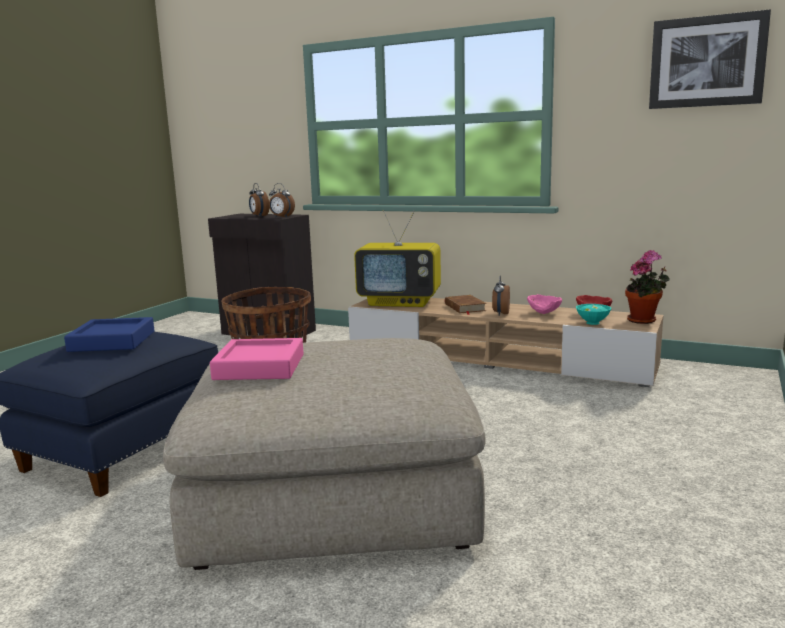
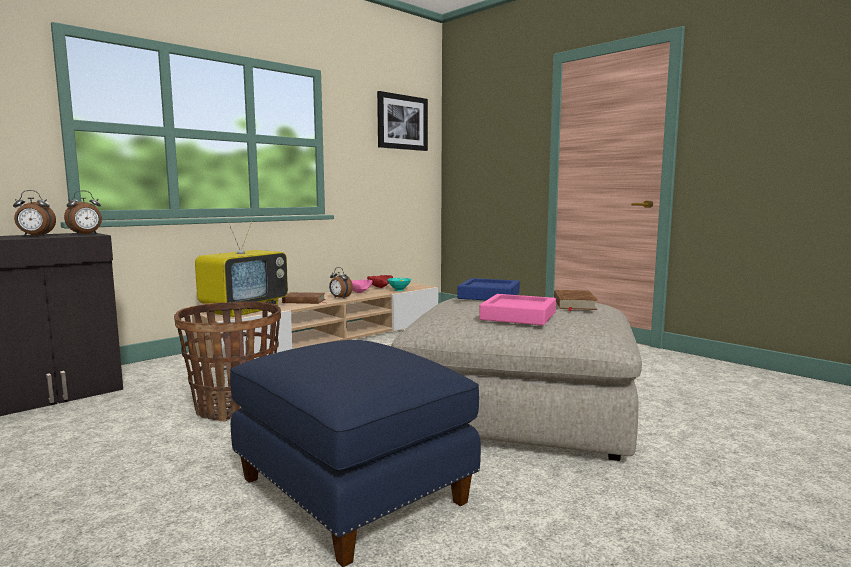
camera: 70 degrees left, 5 degrees down
blue tray [64,317,154,352] -> blue tray moved to [457,278,520,300]
potted plant [625,250,670,324] -> none
none -> brown book [554,290,597,311]

